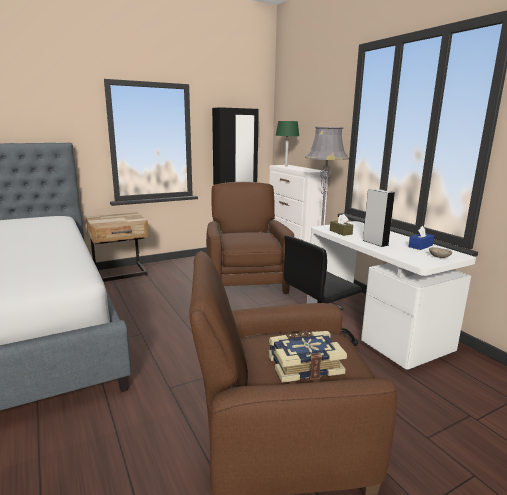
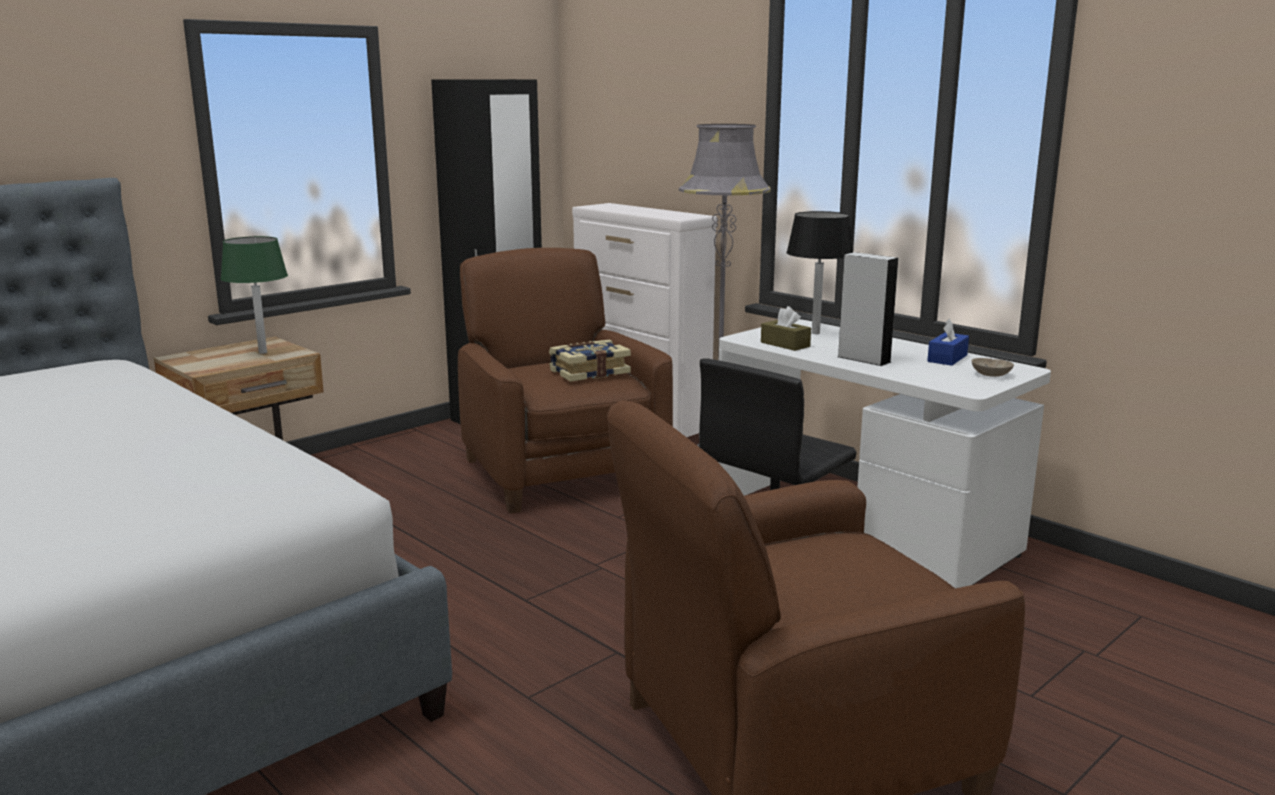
camera: 15 degrees left, 0 degrees up
book [269,331,347,383] -> book moved to [549,340,631,382]
green table lamp [275,121,299,166] -> green table lamp moved to [220,236,288,354]
none -> black table lamp [786,211,853,334]

